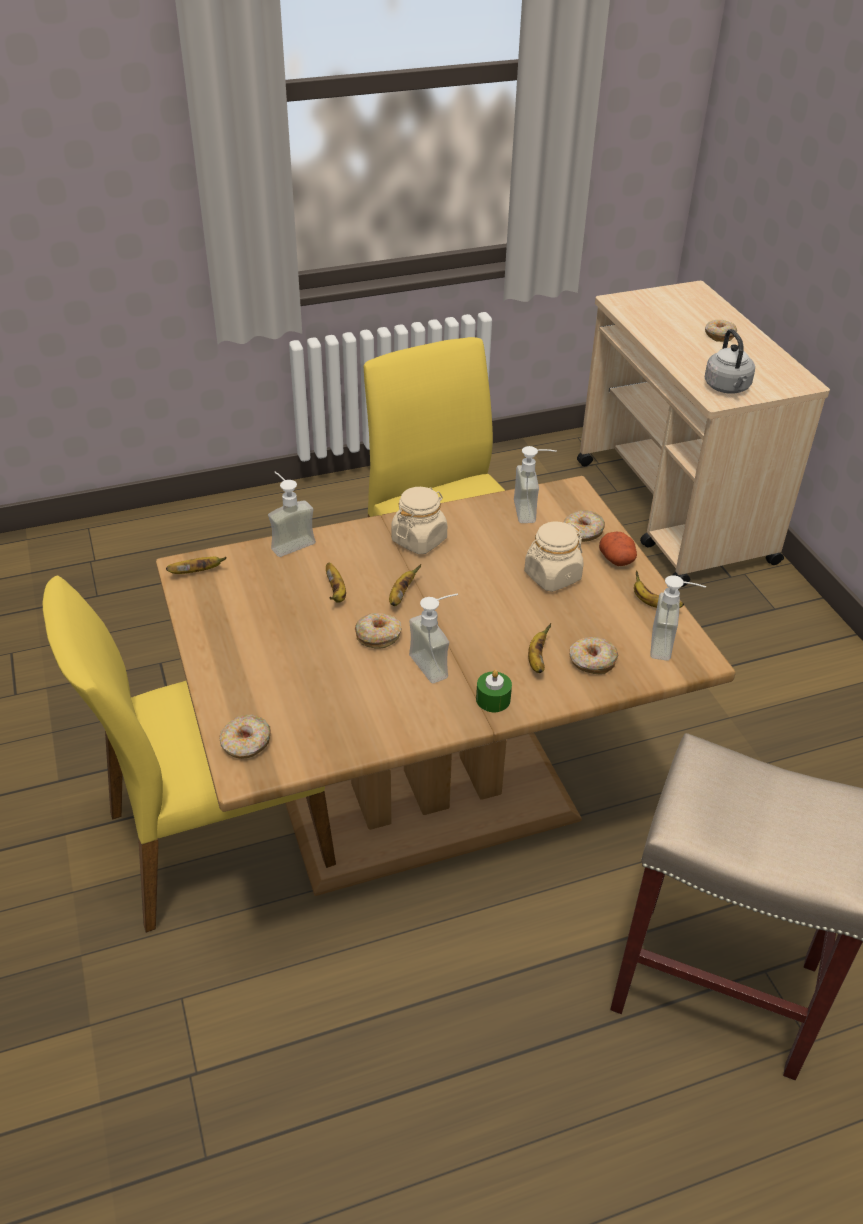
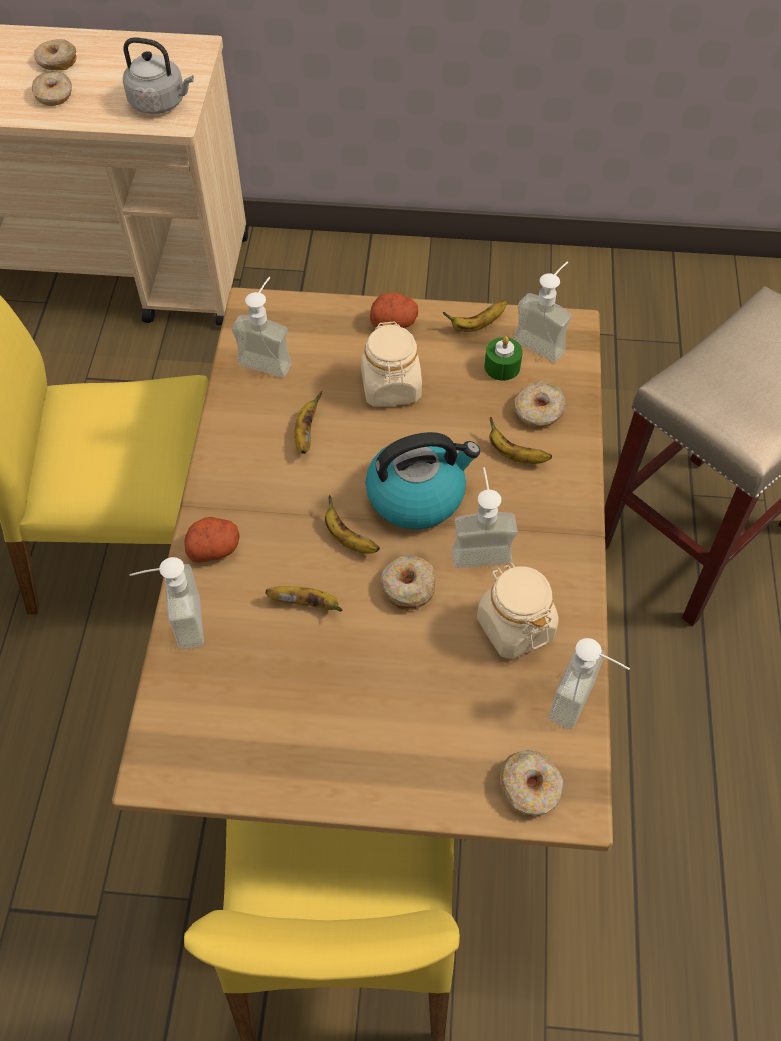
camera: 65 degrees left, 15 degrees up
banana [166,557,227,574] -> banana moved to [294,391,322,454]
beige jar [391,487,447,554] -> beige jar moved to [477,562,559,659]
green candle [476,670,512,712] -> green candle moved to [484,337,523,381]
donut [564,510,605,542] -> donut moved to [32,71,72,106]
none -> potato [184,517,239,563]
none -> kettle [365,432,480,530]
none -> soap dispenser [549,638,630,729]

